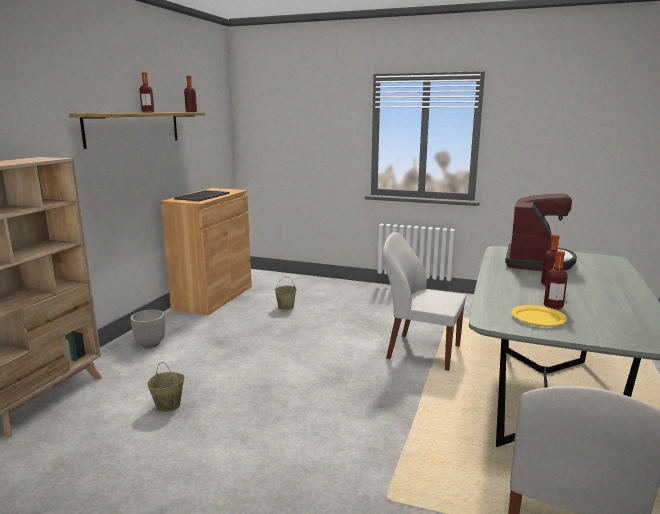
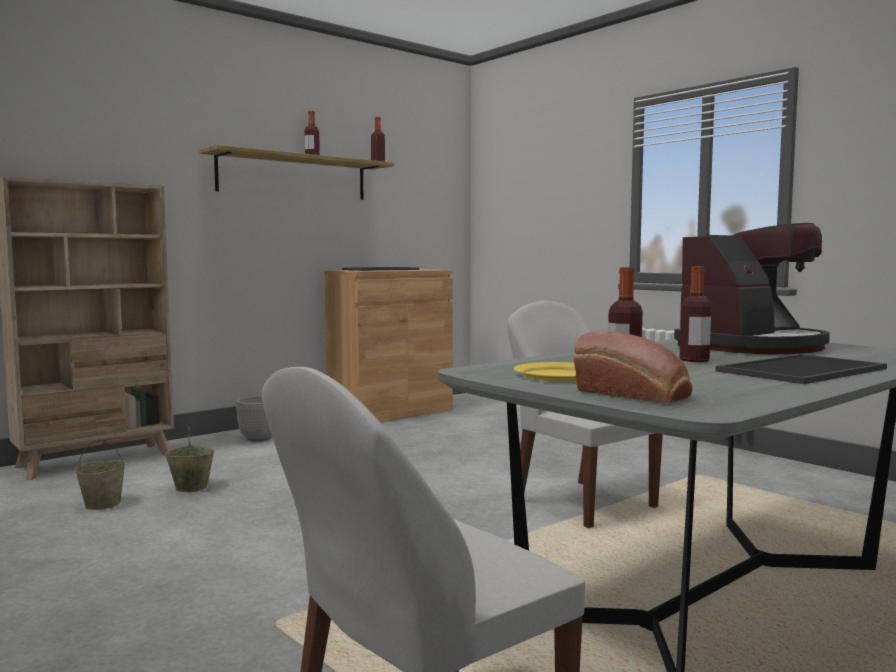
camera: 30 degrees right, 10 degrees down
beige bucket [275,277,296,310] -> beige bucket moved to [74,438,126,510]
none -> bread [574,331,692,404]
none -> tray [716,354,887,384]

